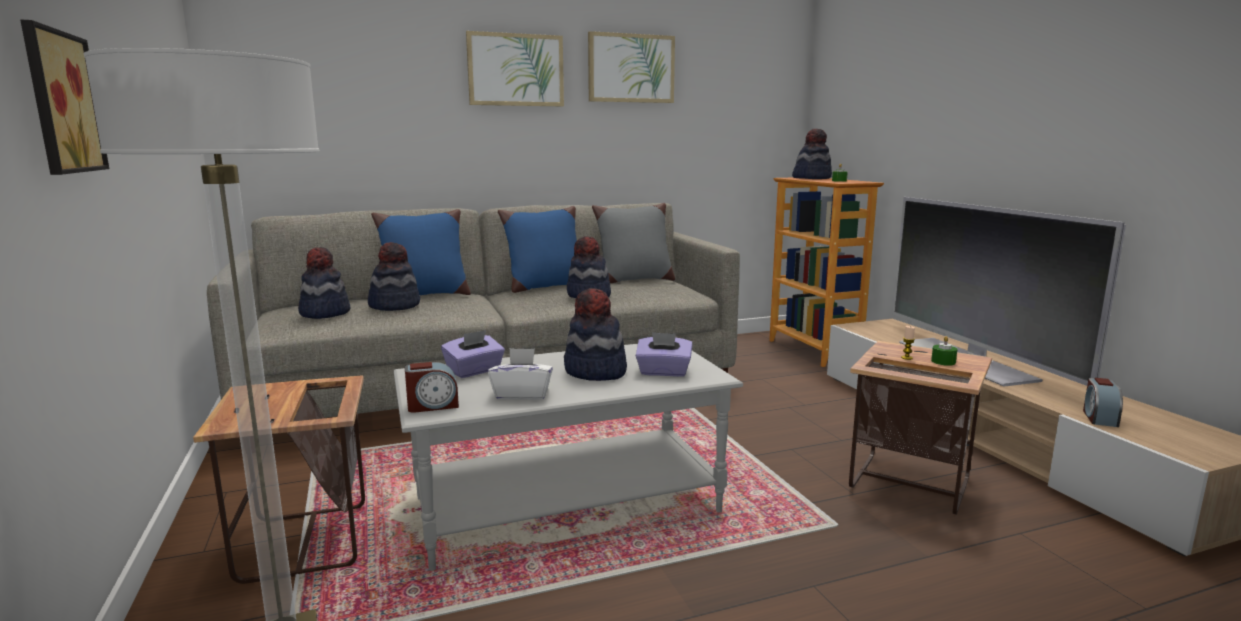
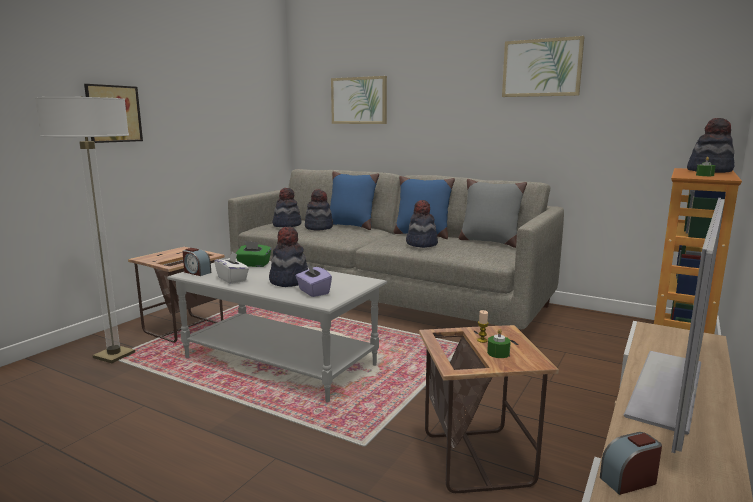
camera: 50 degrees right, 0 degrees up
purple tissue box [441,330,505,378] -> green tissue box [235,241,271,267]
picture [466,31,564,106] -> picture moved to [331,76,387,124]

